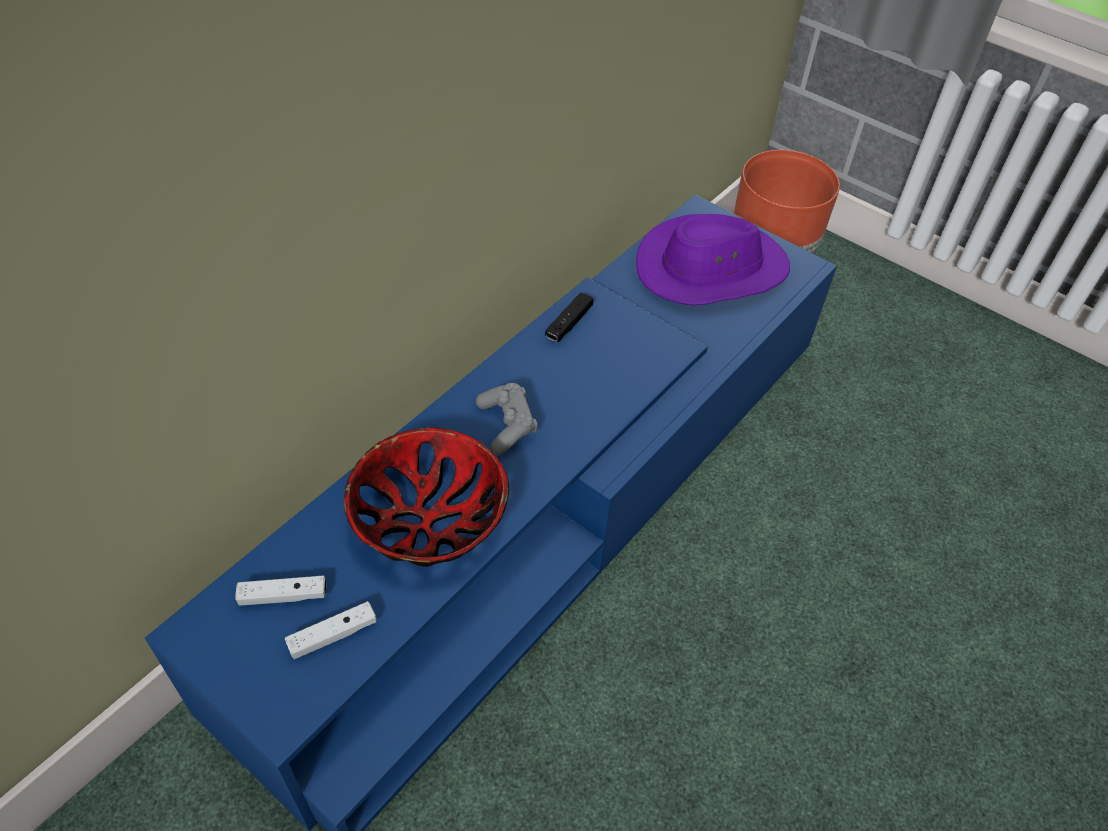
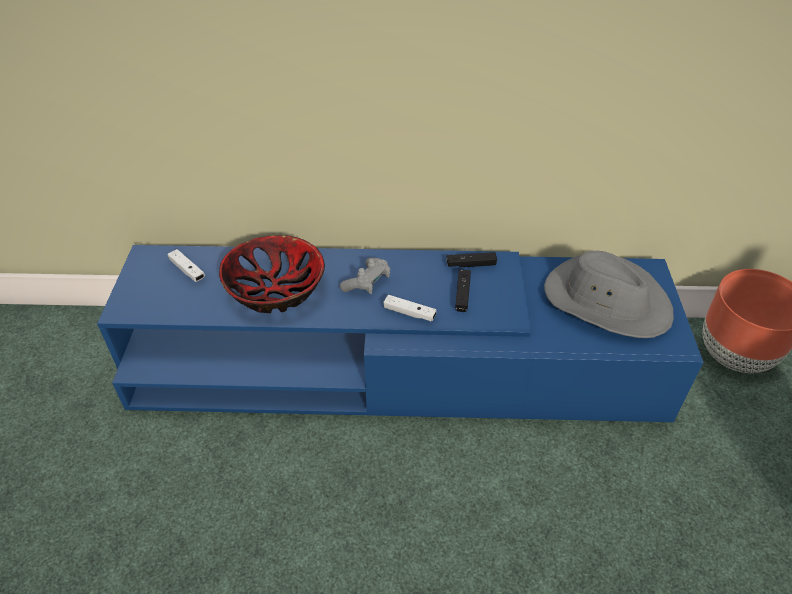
camera: 55 degrees right, 5 degrees down
white game controller [285,601,377,659] -> white game controller moved to [384,295,436,322]
purple hat [636,214,790,306] -> grey hat [544,251,674,338]
none -> black game controller [455,269,471,312]

